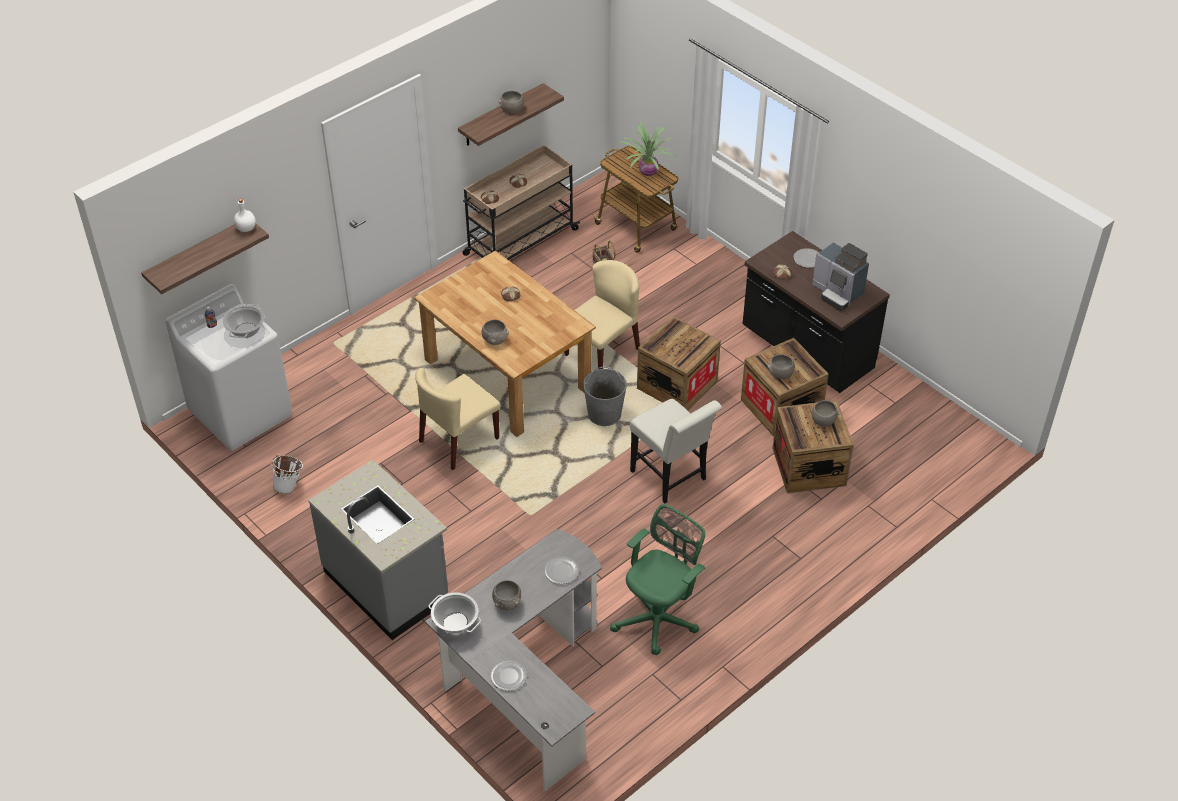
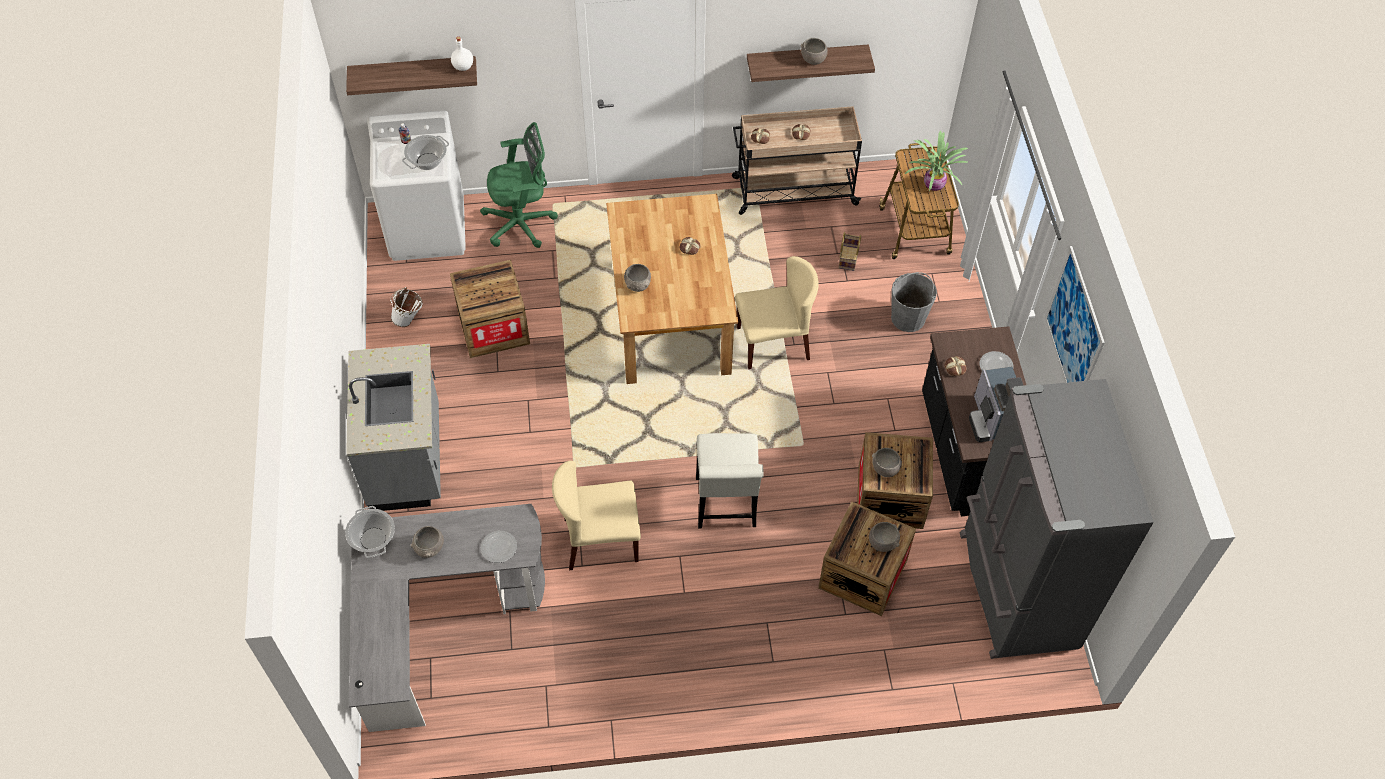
camera: 35 degrees right, 10 degrees up
beige chair [415,368,501,470] -> beige chair moved to [552,461,641,570]
plate [491,660,527,691] -> none
grey bucket [583,367,627,426] -> grey bucket moved to [891,272,937,332]
green office chair [610,504,706,655] -> green office chair moved to [480,122,558,248]
crate [637,316,721,411] -> crate moved to [450,260,530,358]
none -> grey fridge [960,379,1154,659]
none -> picture [1045,246,1105,383]

